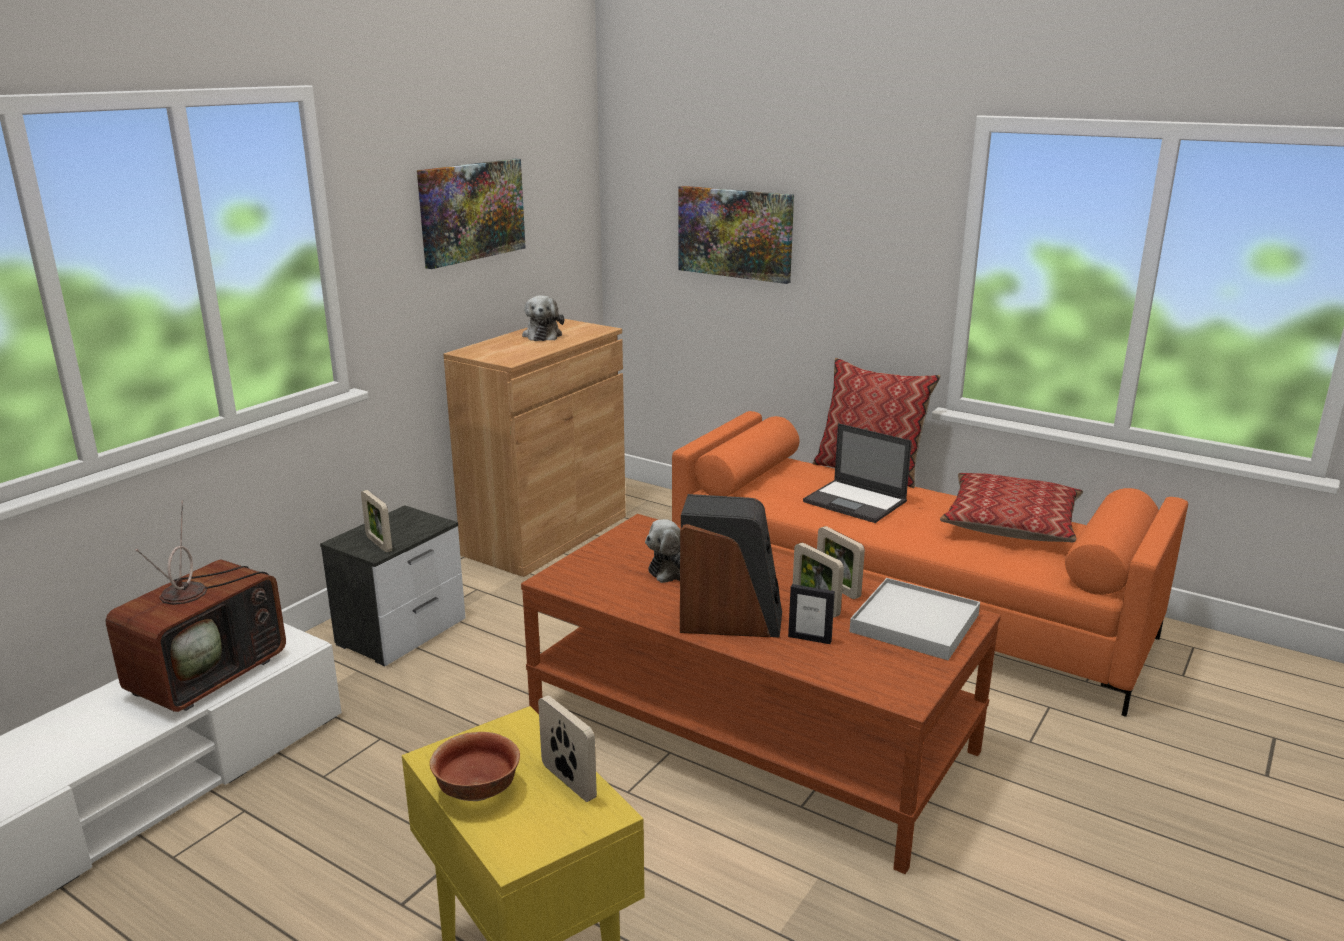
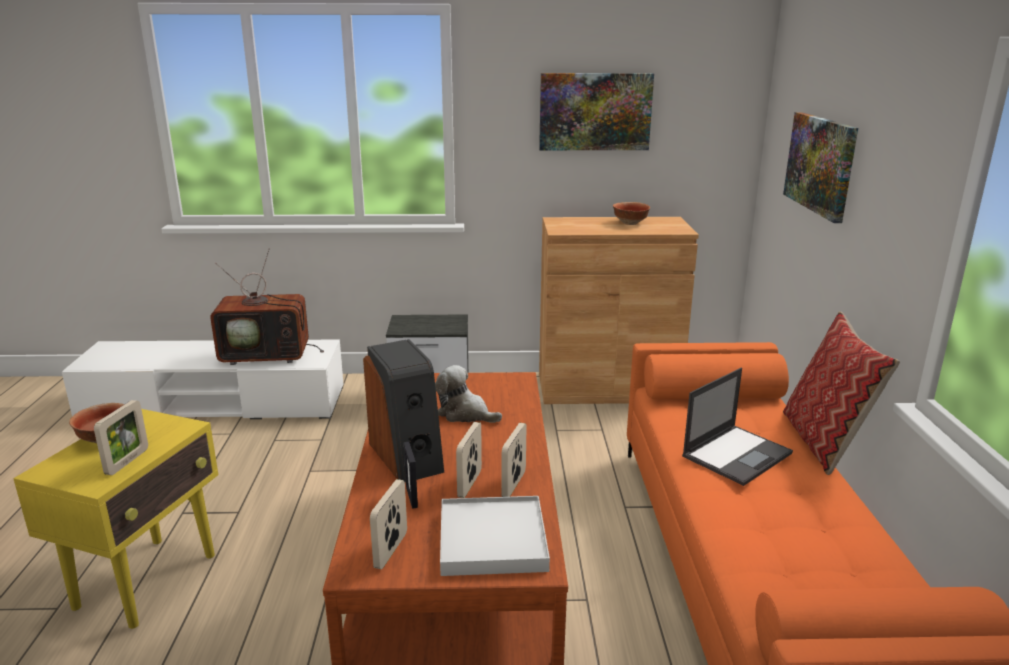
camera: 55 degrees right, 0 degrees up
picture frame [361,490,392,552] -> picture frame moved to [370,479,407,570]
plush toy [522,295,564,341] -> bowl [613,202,650,225]
laptop [803,423,912,523] -> laptop turned 135 degrees counterclockwise [682,368,793,486]
pillow [940,473,1083,542] -> none

